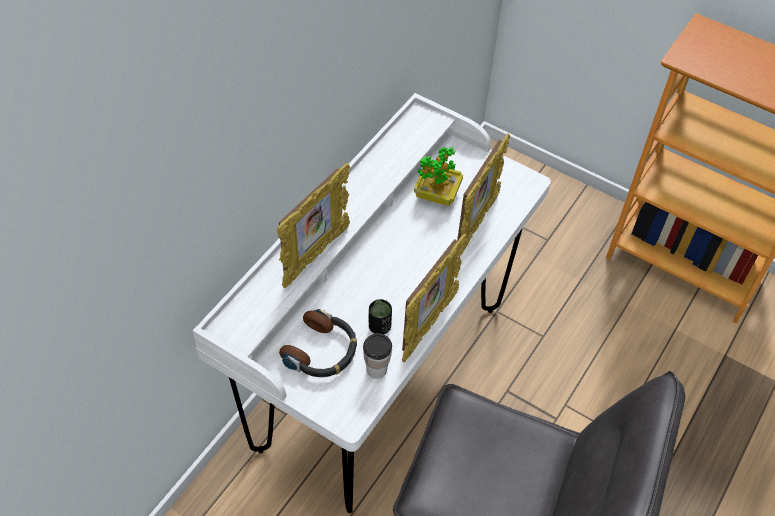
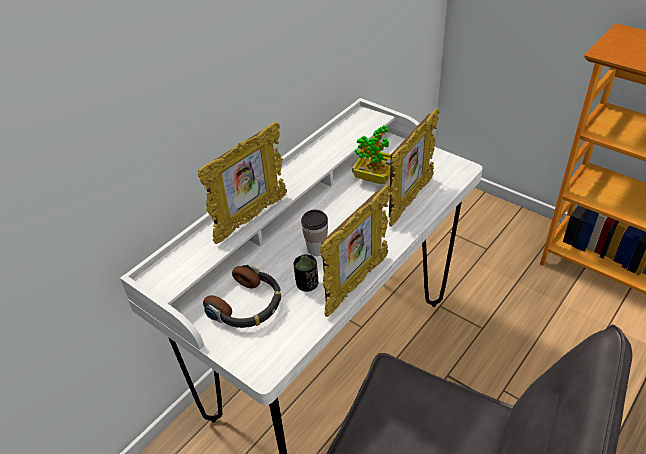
camera: 10 degrees right, 10 degrees down
cup [363,333,392,379] -> cup moved to [301,210,328,256]

